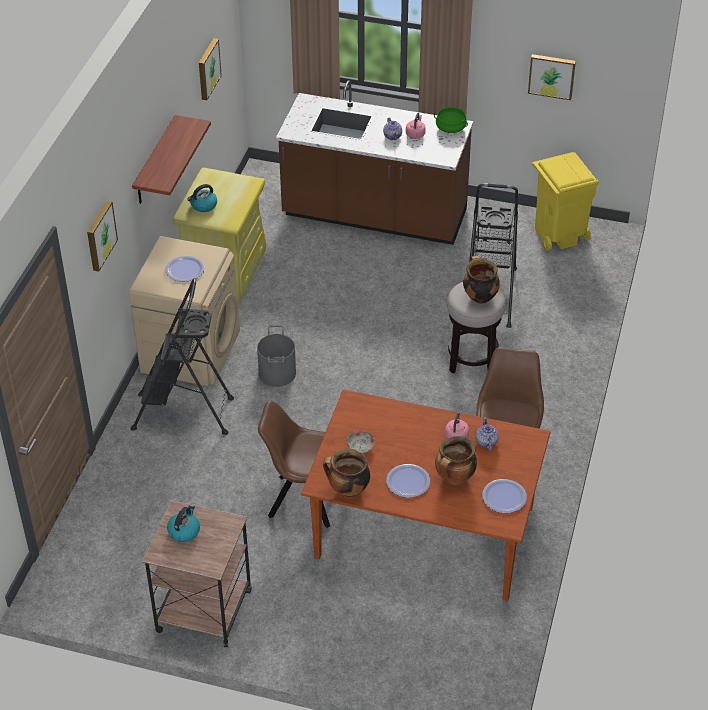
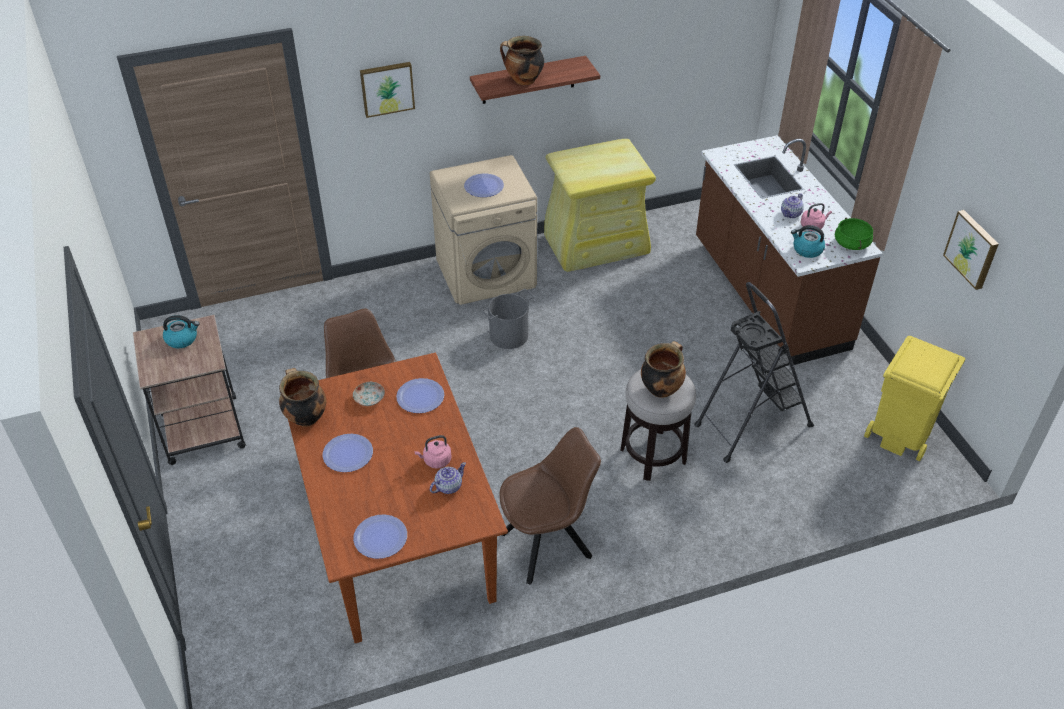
camera: 55 degrees right, 0 degrees up
step ladder [131,278,234,435] -> none
kettle [187,184,217,212] -> kettle moved to [791,225,825,258]
picture [199,38,222,100] -> none
cooking pot [435,436,477,485] -> cooking pot moved to [500,36,544,85]
none -> plate [396,378,444,413]

